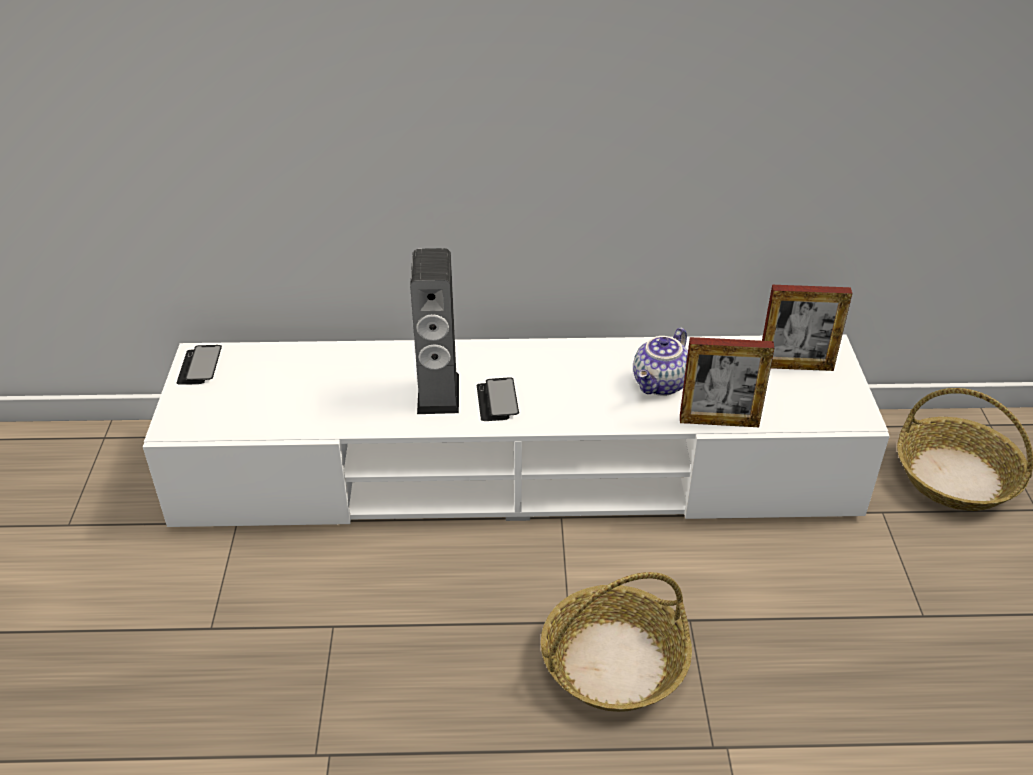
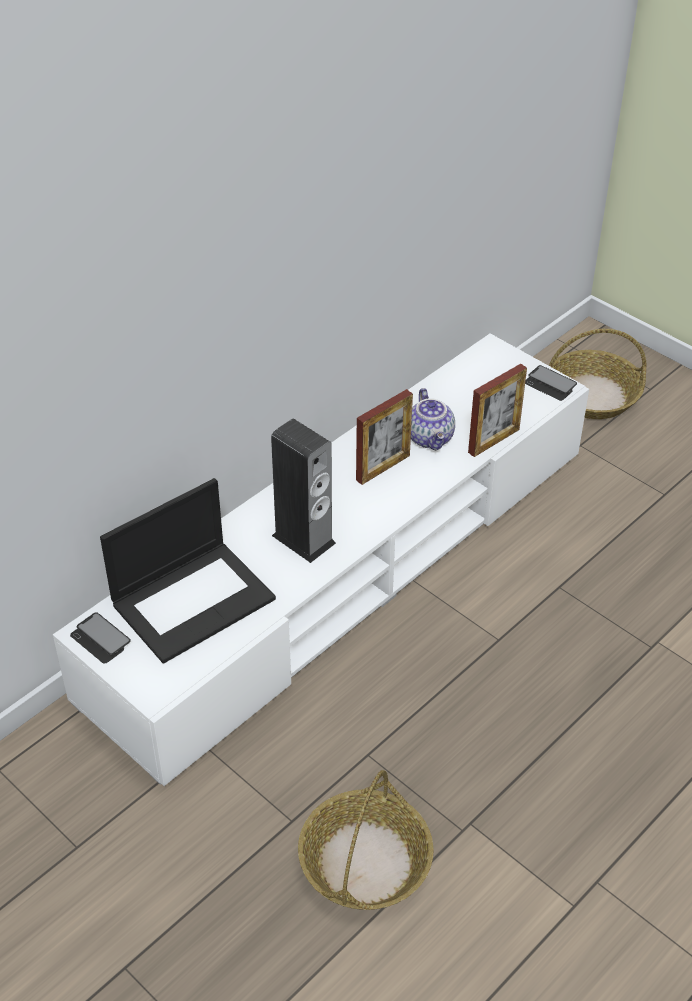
camera: 45 degrees left, 5 degrees up
phone [477,377,519,421] -> phone moved to [525,365,577,401]
basket [541,572,692,712] -> basket moved to [298,770,434,910]
picture frame [762,285,852,371] -> picture frame moved to [356,389,413,485]
none -> laptop [100,478,276,664]

